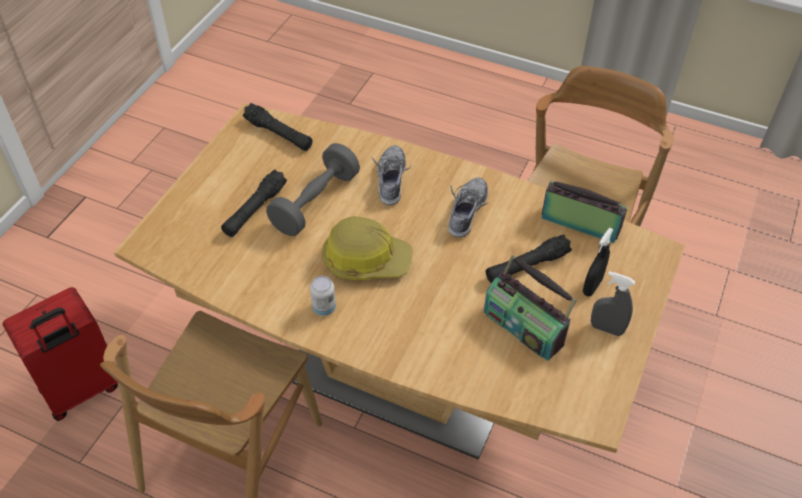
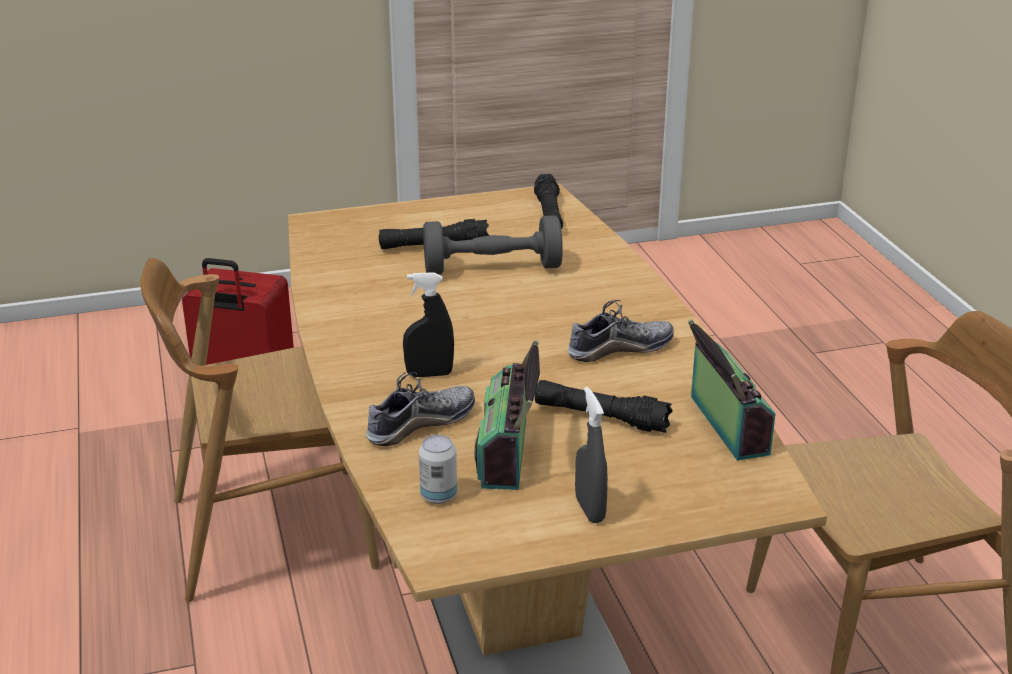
camera: 50 degrees right, 20 degrees down
can [310,276,336,316] -> can moved to [419,435,457,504]
hard hat [322,216,412,280] -> none
shoe [372,146,411,205] -> shoe moved to [366,372,475,446]
black spray bottle [583,228,614,296] -> black spray bottle moved to [403,272,454,377]

